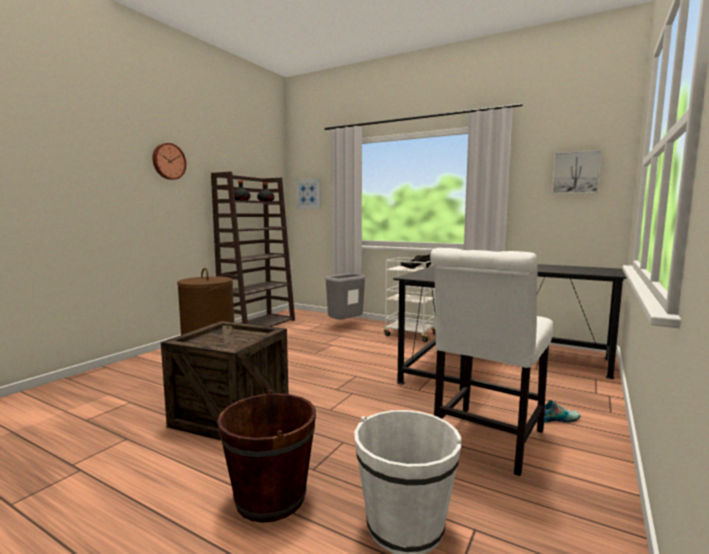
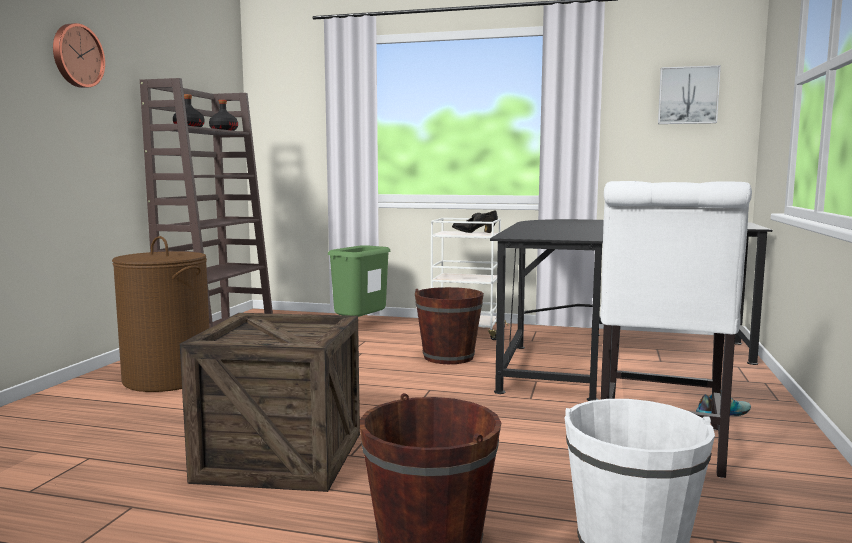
camera: 15 degrees left, 0 degrees up
picture [295,178,321,209] -> none
grey trash can [324,273,366,320] -> green trash can [328,245,391,317]
none -> brown bucket [415,287,484,364]

